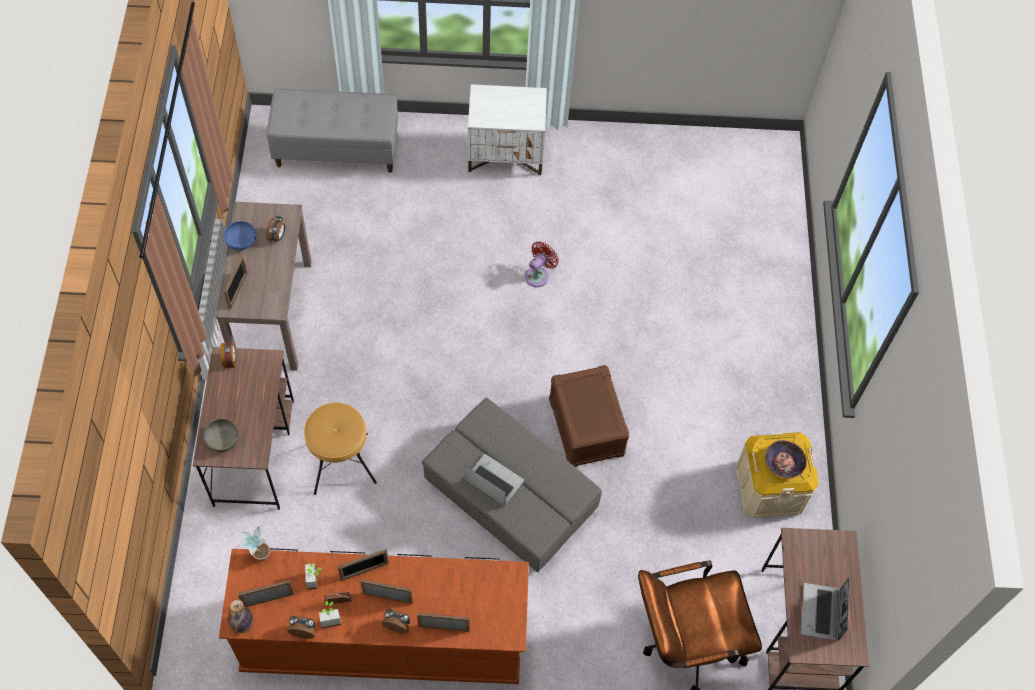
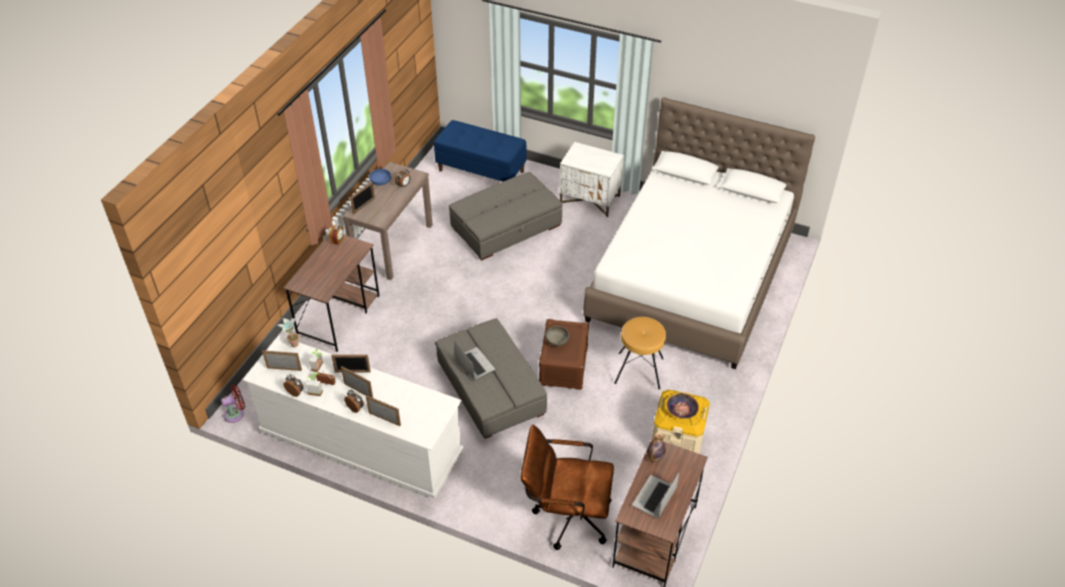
camera: 25 degrees right, 15 degrees down
grey bowl [203,418,239,452] -> grey bowl moved to [545,326,569,346]
brown dresser [219,548,529,684] -> white dresser [242,335,464,499]
bottle [228,600,253,633] -> bottle moved to [647,432,666,462]
grey bench [267,89,398,173] -> blue bench [434,120,527,181]
brown stool [304,403,377,495] -> brown stool moved to [614,317,666,390]
red fan [525,241,559,287] -> red fan moved to [221,385,245,423]
none -> grey ottoman [449,172,563,260]
none -> white bed [583,98,815,369]

